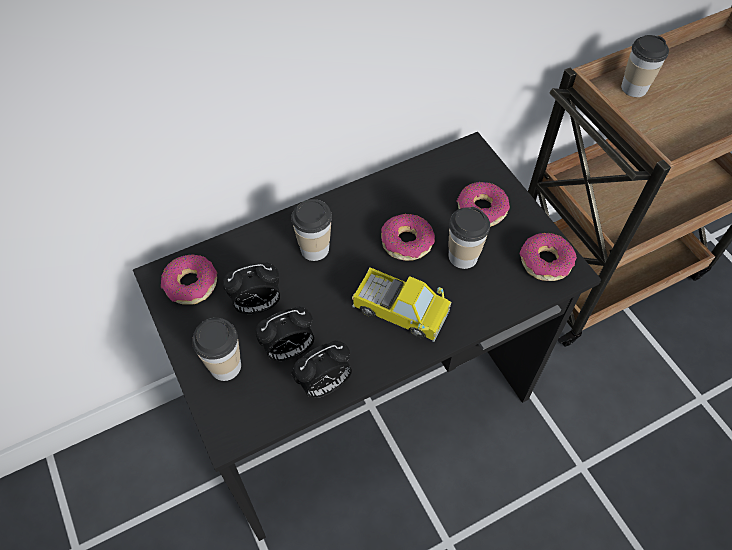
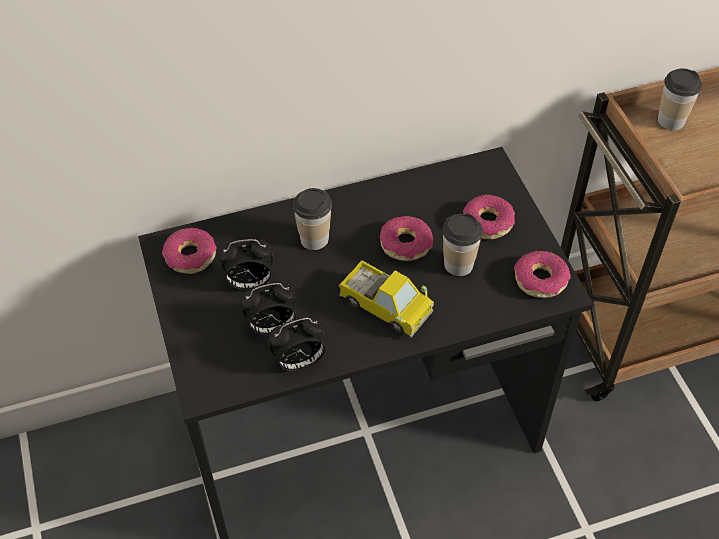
camera: 10 degrees right, 5 degrees down
cup [192,318,241,381] -> none

